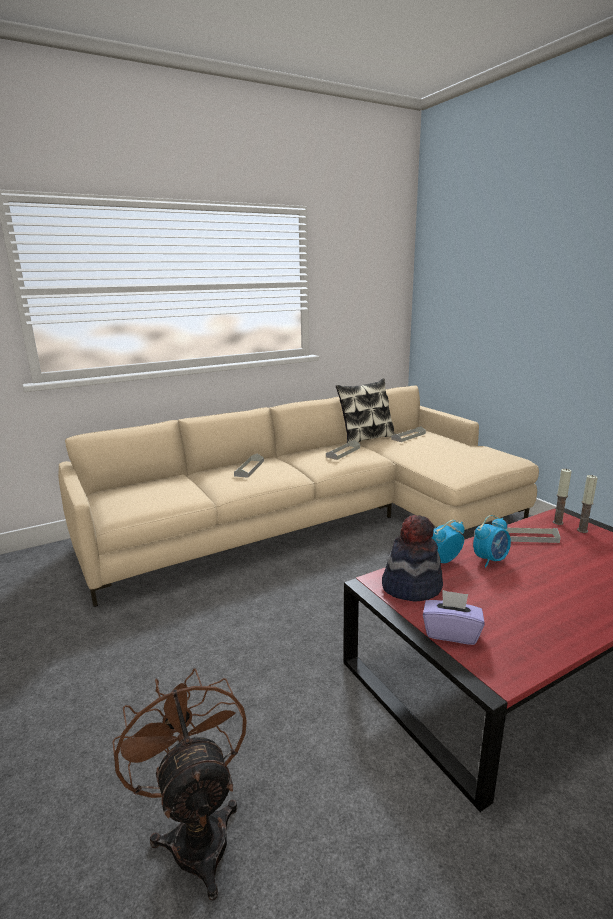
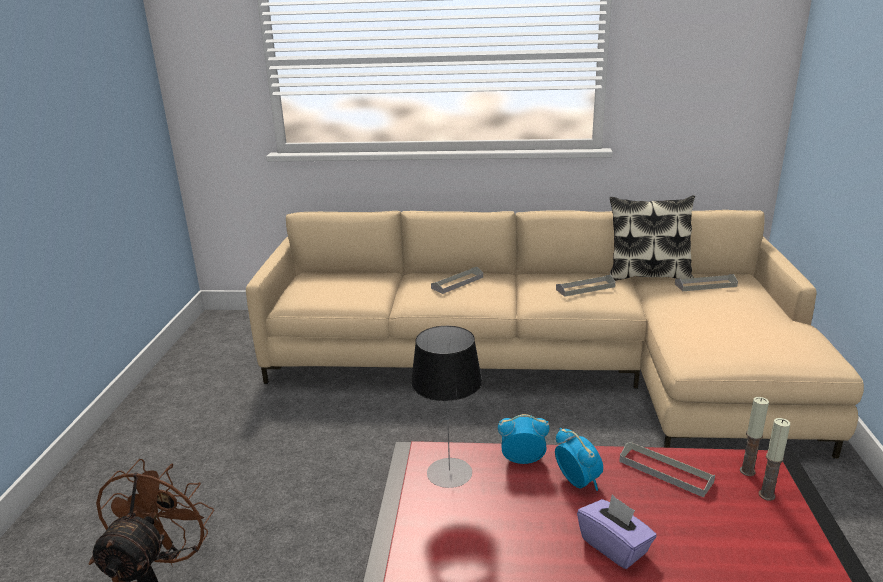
camera: 35 degrees right, 5 degrees up
hat [382,515,443,602] -> table lamp [411,326,482,488]
purple tissue box [423,590,485,645] -> purple tissue box moved to [577,495,656,569]
alarm clock [473,515,511,567] -> alarm clock turned 120 degrees counterclockwise [555,428,603,491]

